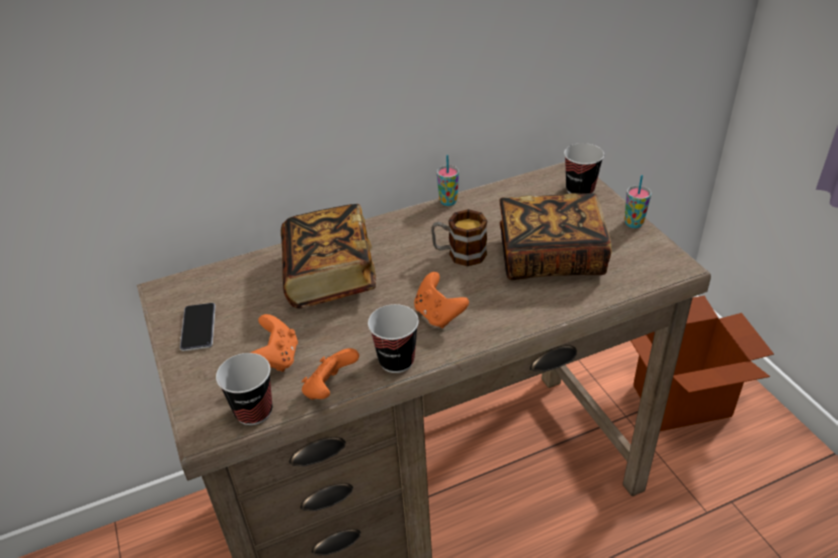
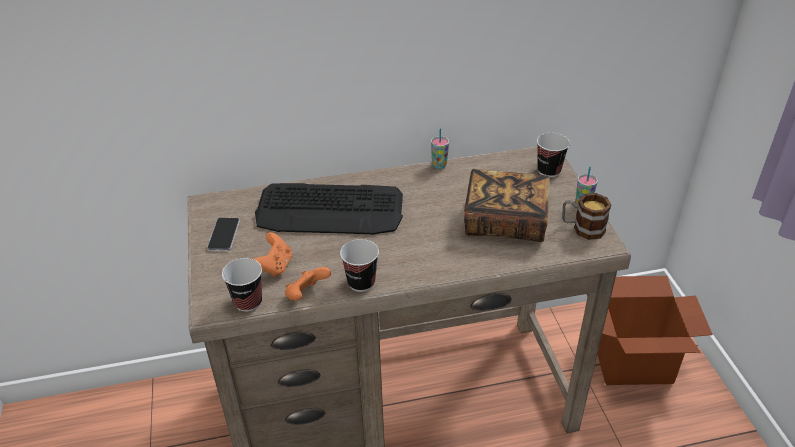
camera: 10 degrees right, 0 degrees up
book [281,204,376,309] -> keyboard [255,183,403,235]
orange game controller [414,272,469,328] -> none
mug [431,209,487,267] -> mug moved to [562,193,611,240]

